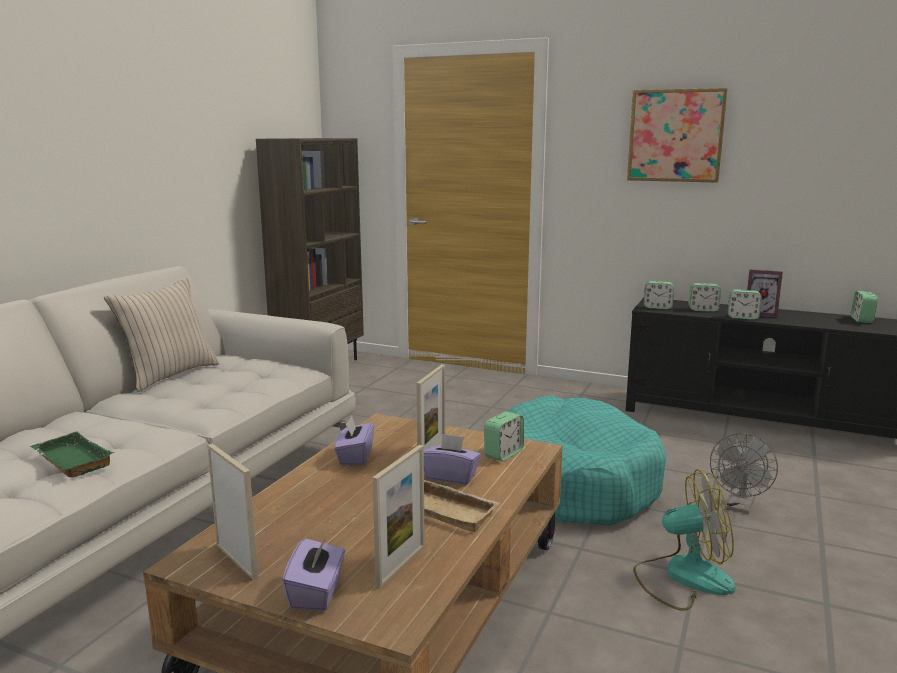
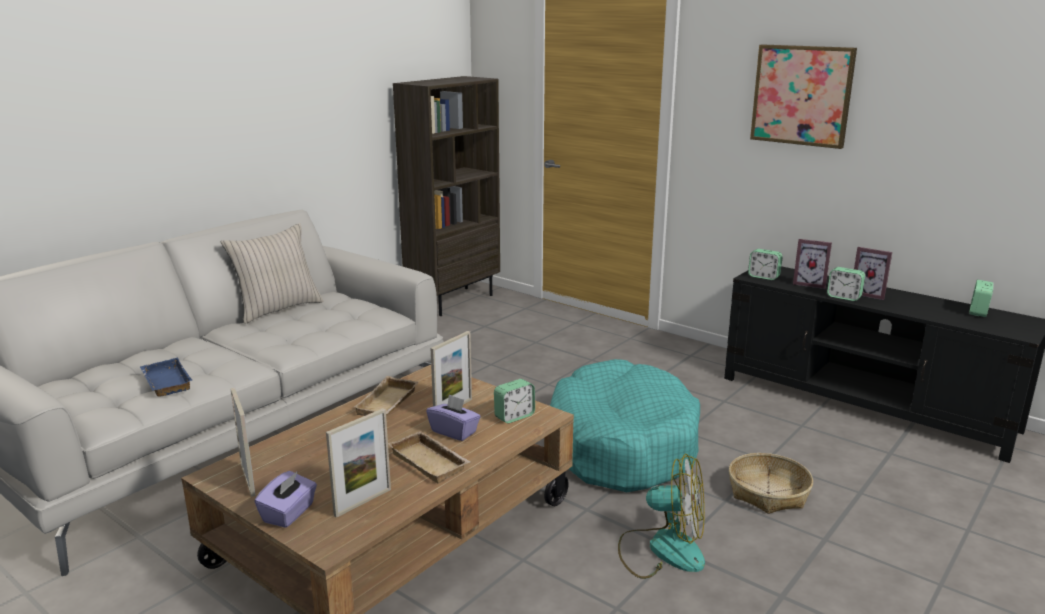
camera: 15 degrees right, 5 degrees up
green tray [30,432,114,478] -> blue tray [140,358,192,397]
purple tissue box [334,416,374,466] -> beige tray [353,376,418,416]
alarm clock [688,283,721,312] -> picture frame [793,239,832,289]
grey fan [710,433,778,514] -> basket [729,453,813,514]

